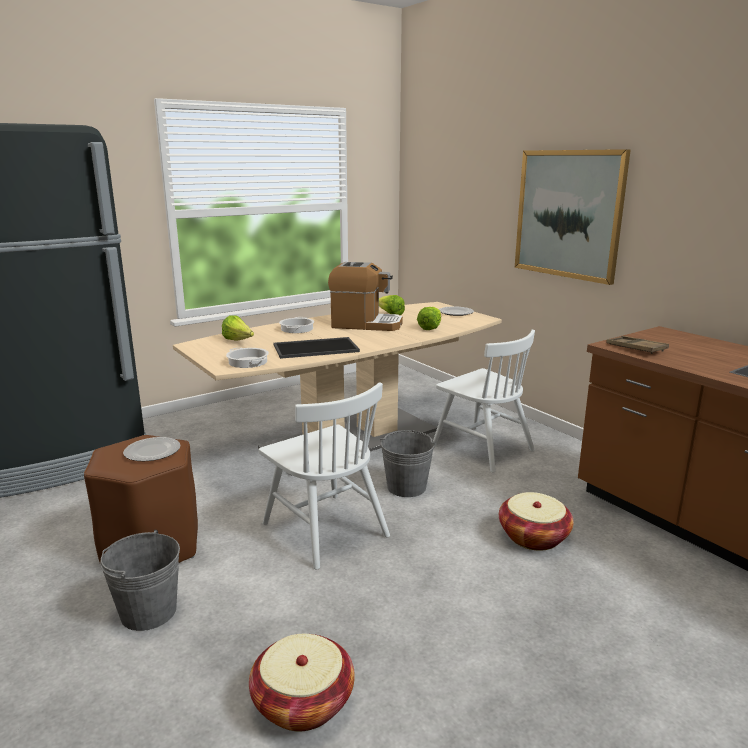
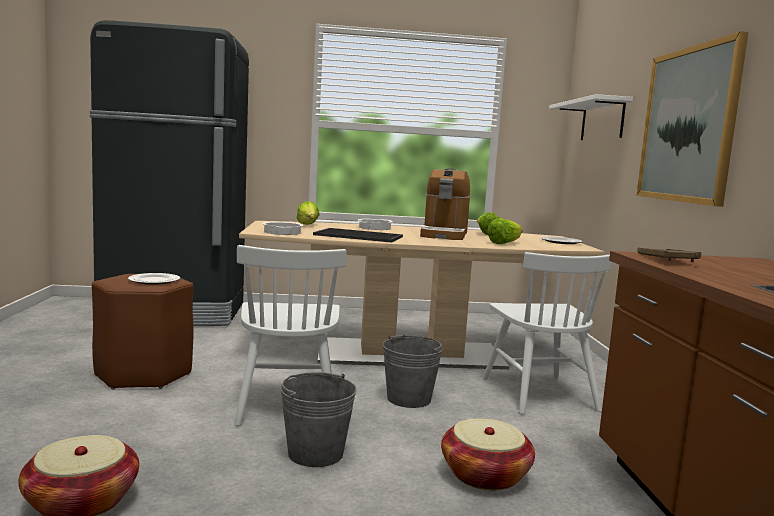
camera: 30 degrees right, 10 degrees down
grey bucket [100,530,180,631] -> grey bucket moved to [280,372,357,467]
coffee machine [328,262,403,331] -> coffee machine turned 60 degrees clockwise [420,168,470,240]
none -> white shelf [549,94,633,140]

